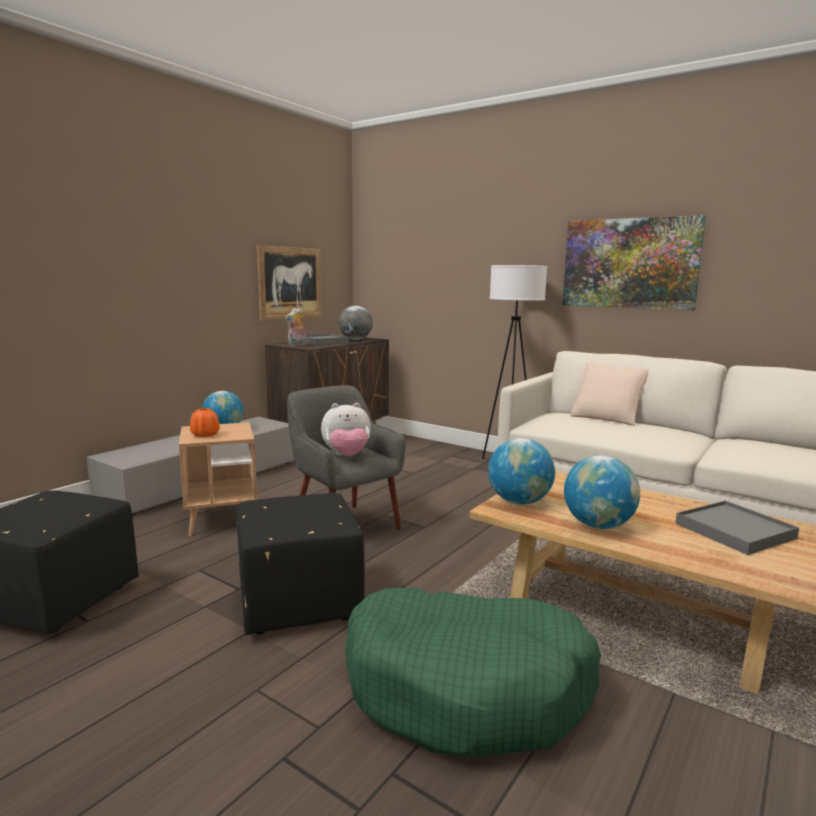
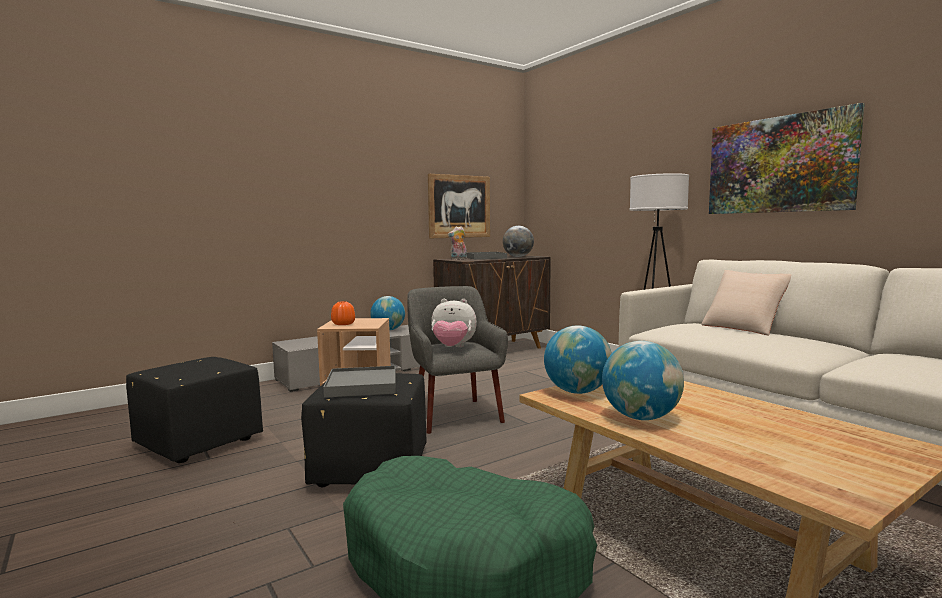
camera: 20 degrees right, 5 degrees down
grey tray [675,501,799,555] -> grey tray moved to [324,366,396,398]

